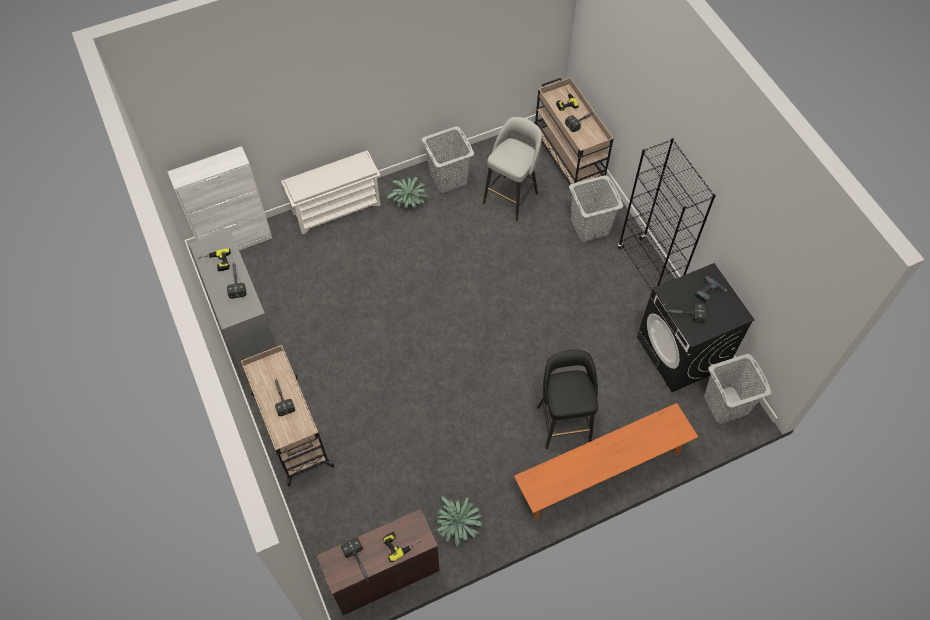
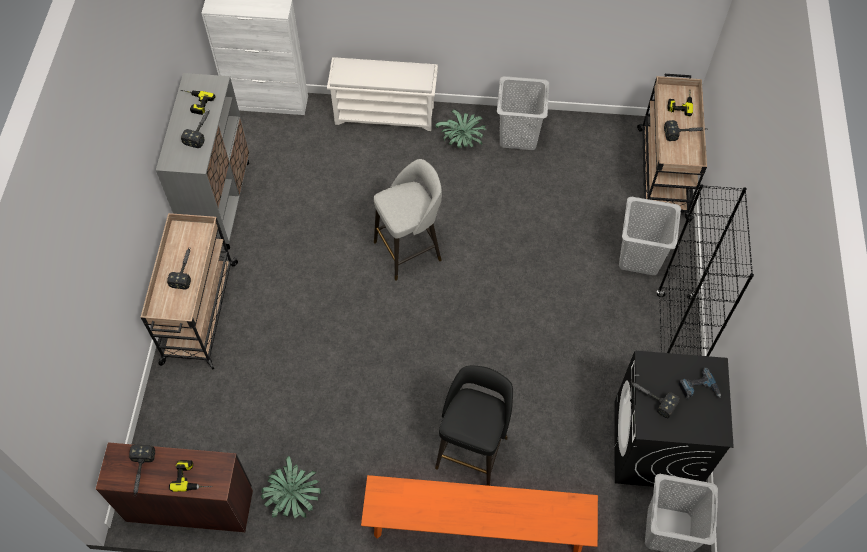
camera: 30 degrees right, 0 degrees up
grey stool [483,117,542,221] -> grey stool moved to [374,159,442,281]

